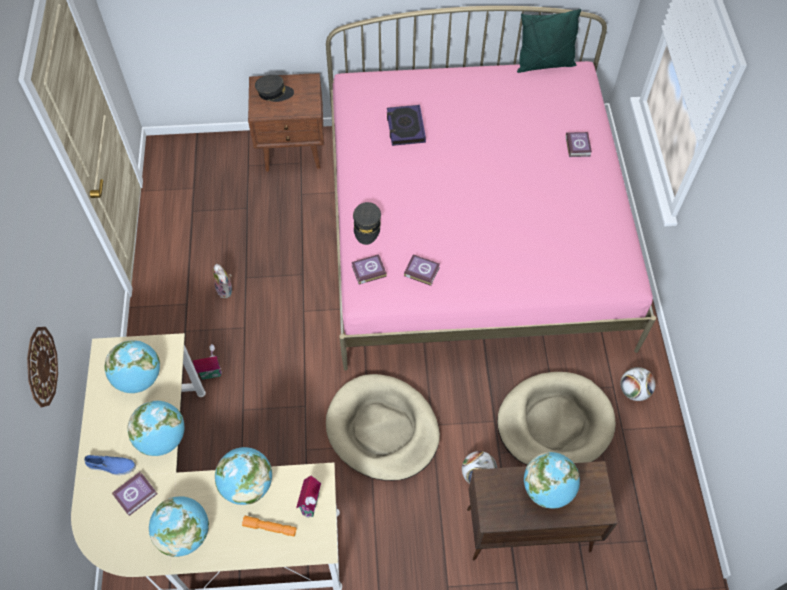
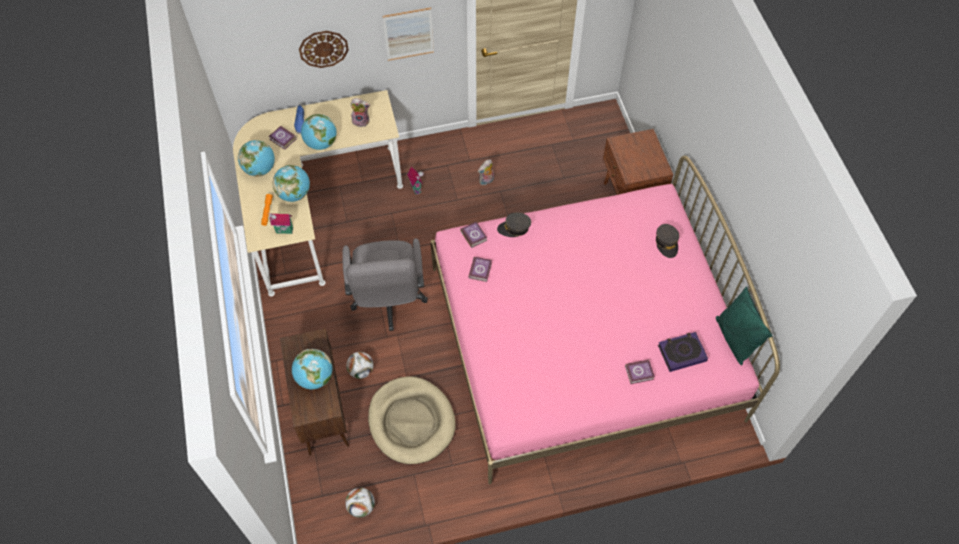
camera: 80 degrees right, 0 degrees up
globe [104,340,160,393] -> plush toy [350,98,370,127]
grey cap [255,75,294,102] -> grey cap moved to [656,224,679,258]
beige dog bed [326,374,440,481] -> grey office chair [342,238,428,331]
book [387,105,426,146] -> book moved to [658,332,708,372]
football [621,367,655,401] -> football moved to [345,488,375,518]
none -> picture [383,8,434,61]

